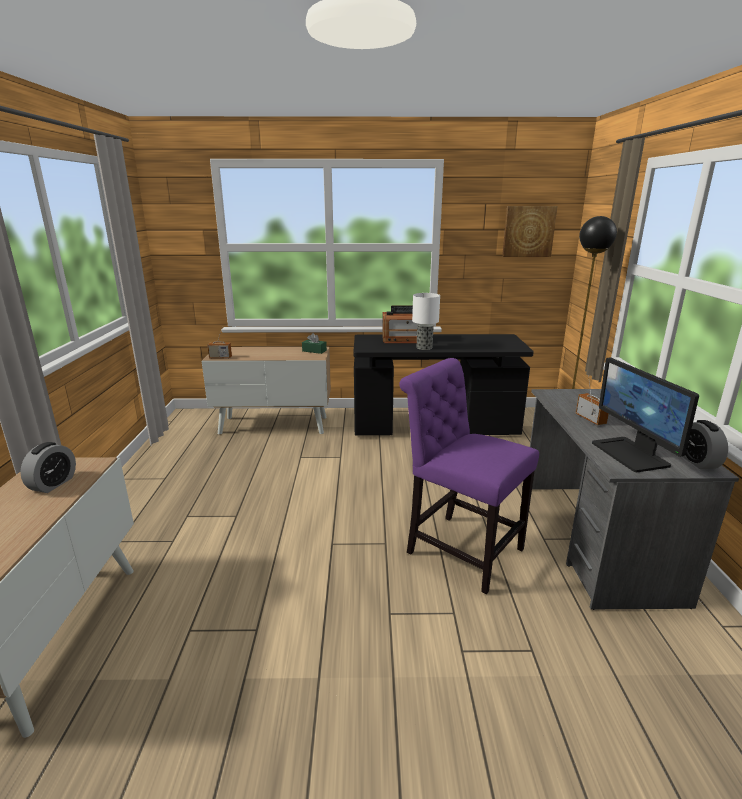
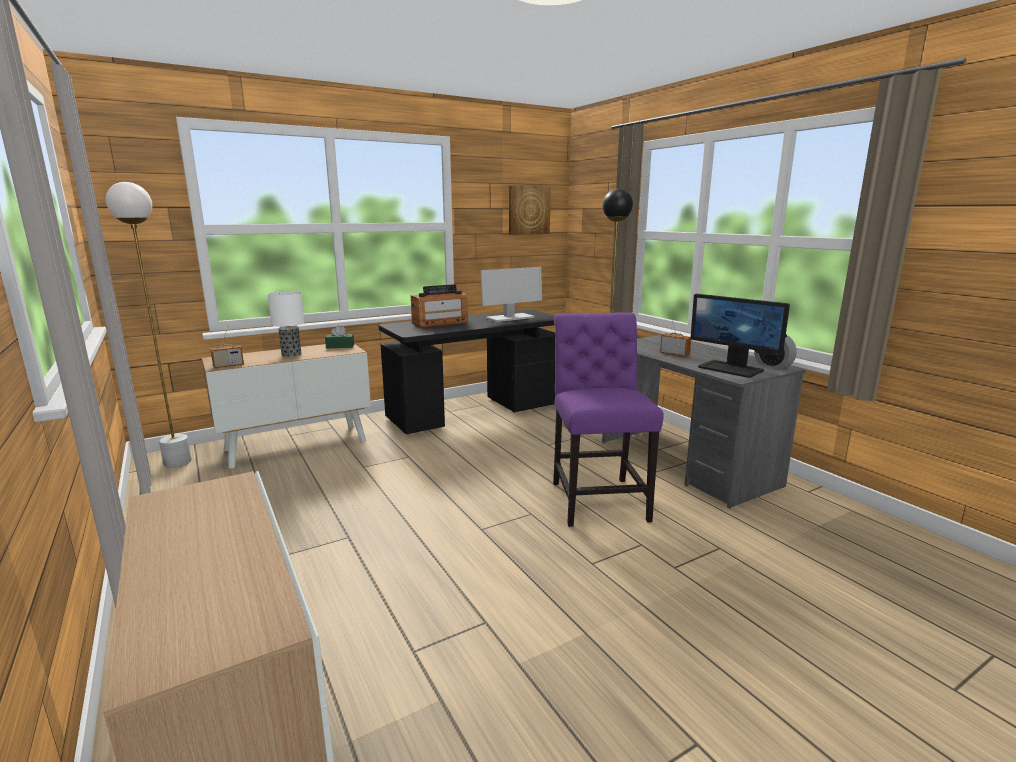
camera: 30 degrees left, 5 degrees down
alarm clock [20,442,76,493] -> none
purple chair [400,358,539,594] -> purple chair turned 75 degrees clockwise [553,312,664,527]
table lamp [412,293,440,350] -> table lamp moved to [268,291,304,357]
none -> white floor lamp [106,182,192,468]
none -> monitor [480,267,542,322]

